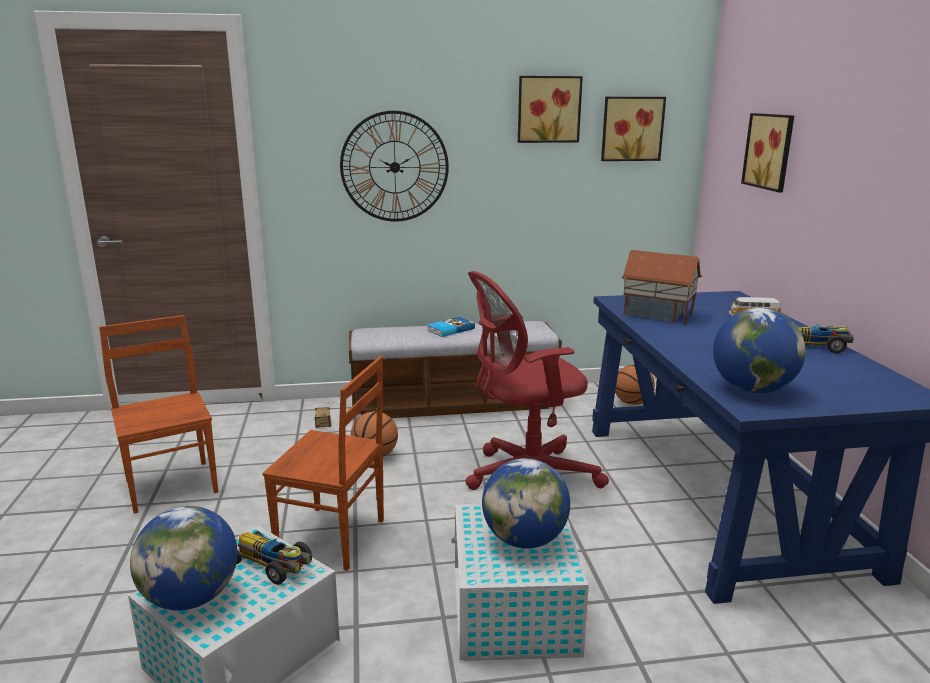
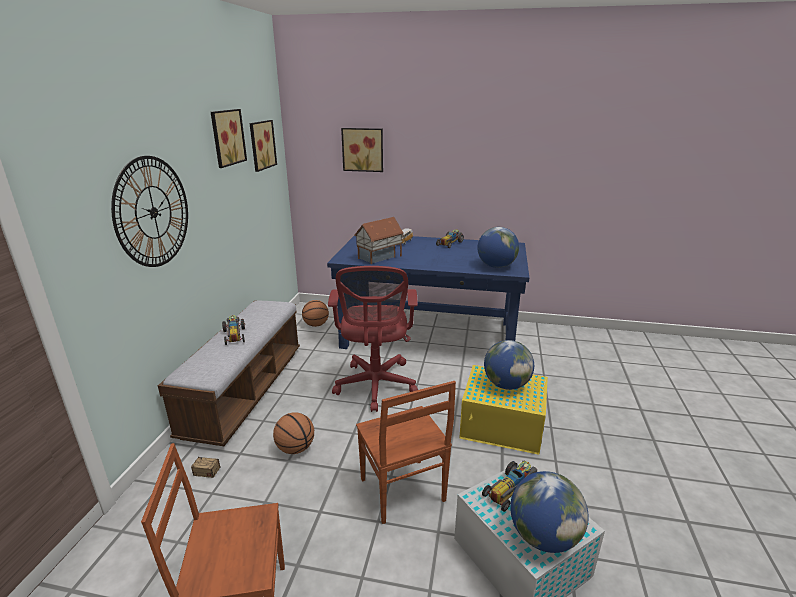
camera: 70 degrees left, 5 degrees up
brown chair [263,355,384,571] -> brown chair turned 120 degrees clockwise [356,381,456,524]
book [427,317,475,337] -> toy car [222,315,245,345]
white storage box [451,504,589,661] -> yellow storage box [460,365,548,455]

